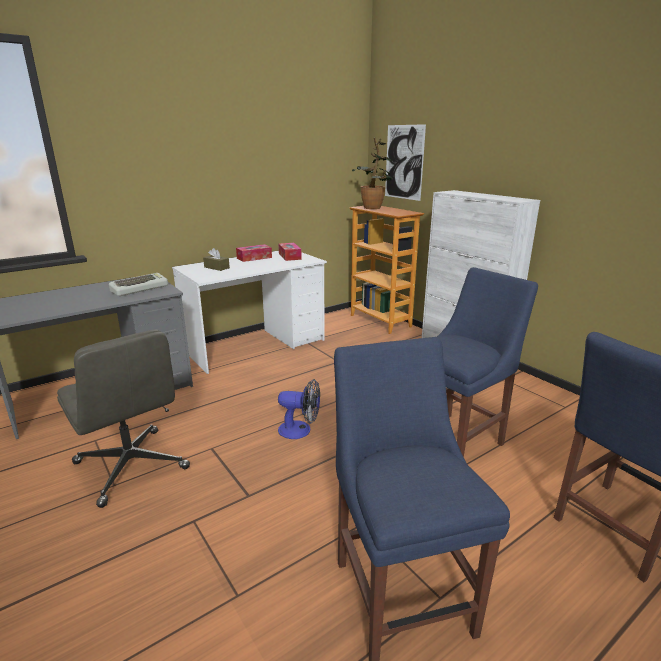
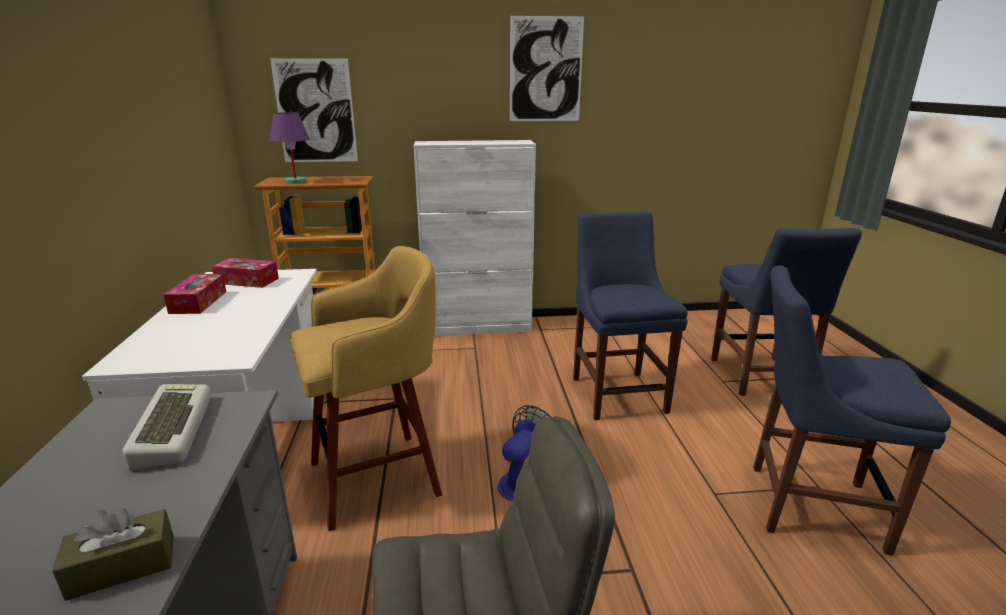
camera: 60 degrees left, 0 degrees up
brown tissue box [203,248,230,271] -> brown tissue box moved to [52,508,174,601]
potted plant [352,137,393,209] -> purple table lamp [269,112,309,184]
none -> yellow stool [290,246,442,531]
none -> picture [510,16,584,121]

